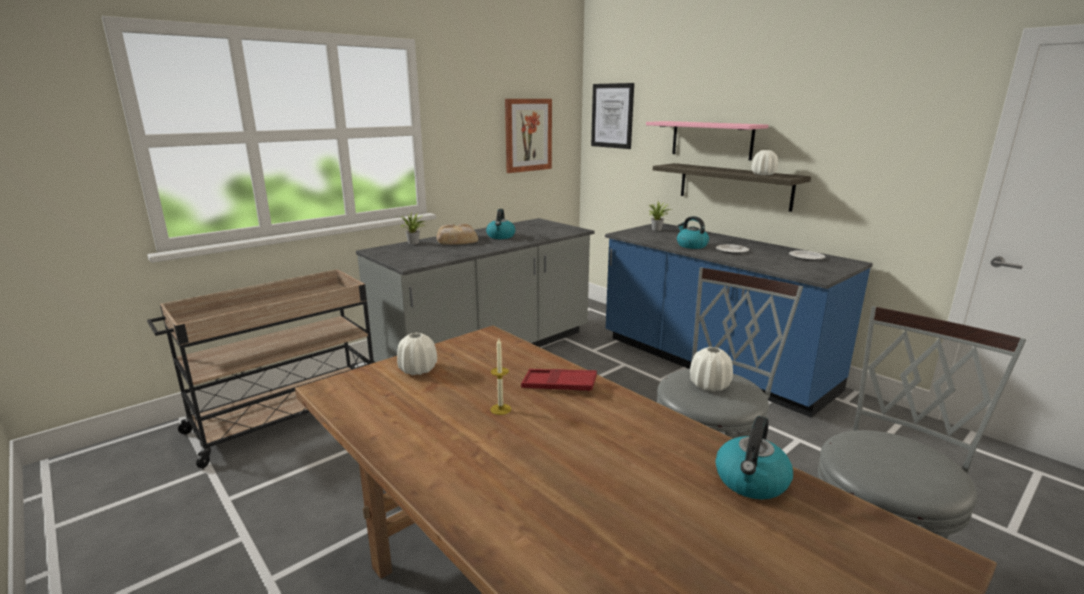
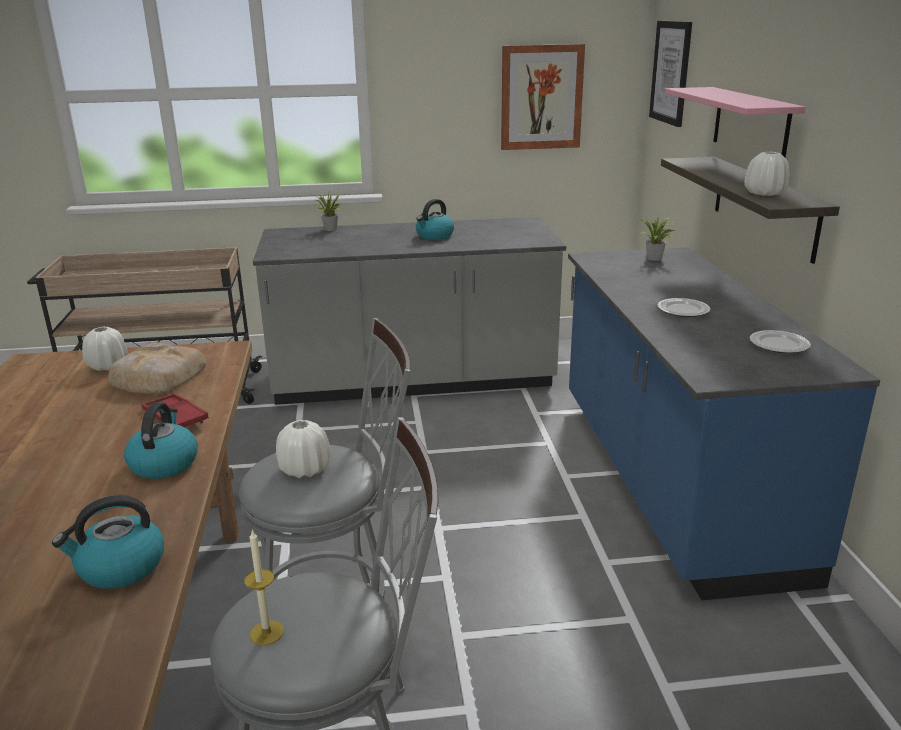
camera: 35 degrees right, 5 degrees up
bread [436,224,478,245] -> bread moved to [108,343,207,394]
candle [490,339,511,415] -> candle moved to [244,529,284,645]
kettle [677,216,709,249] -> kettle moved to [124,402,198,479]

